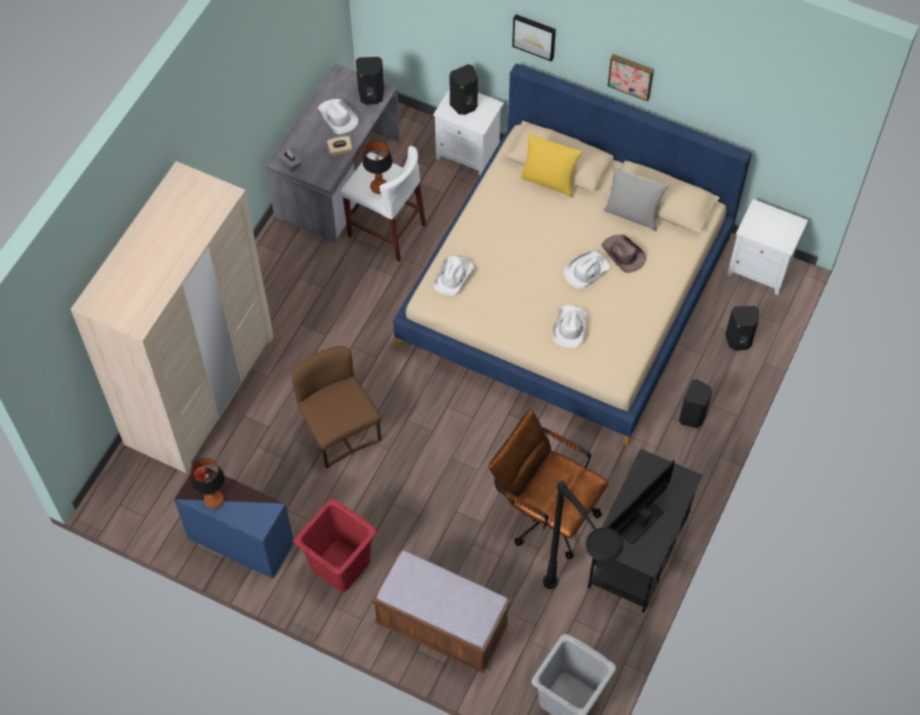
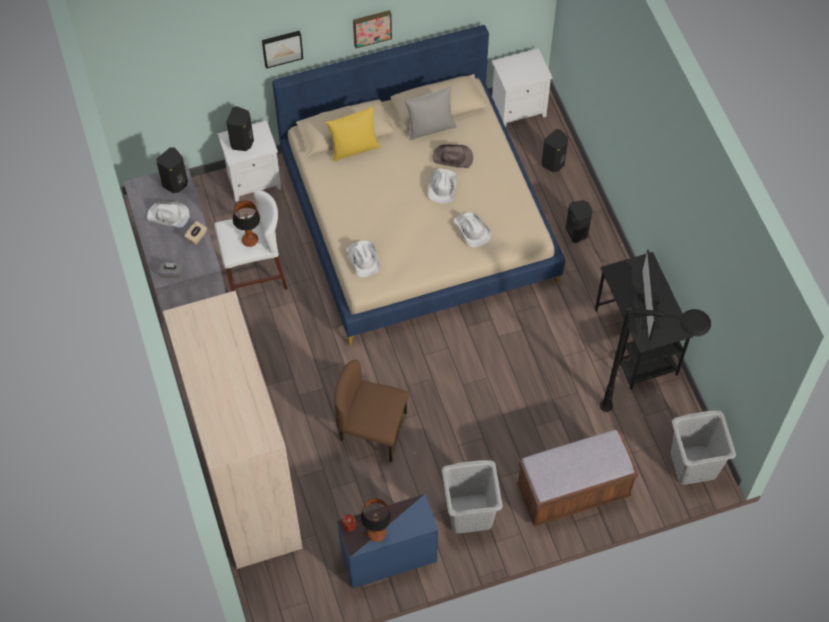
camera: 45 degrees left, 0 degrees up
red laundry basket [294,499,377,592] -> grey laundry basket [442,460,503,533]
brown office chair [489,409,608,559] -> none

